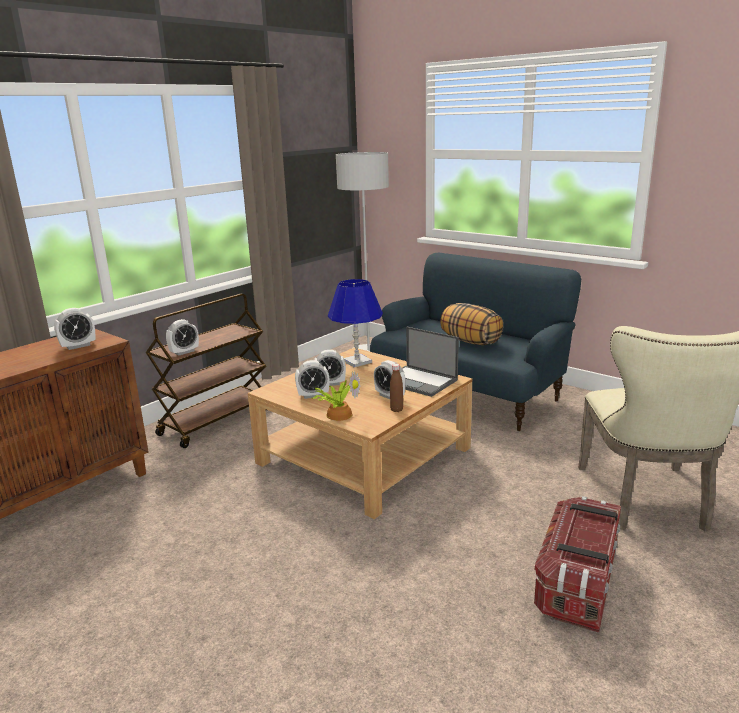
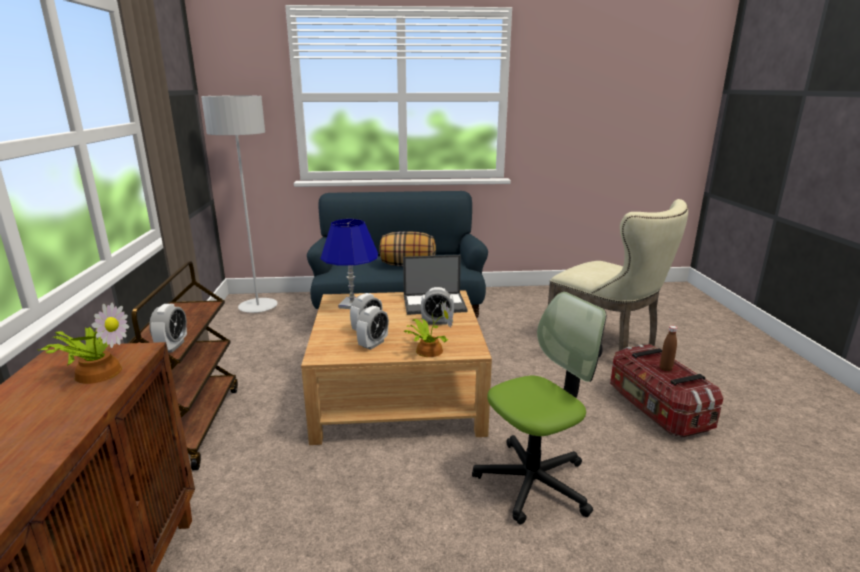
camera: 45 degrees left, 0 degrees up
alarm clock [54,308,95,350] -> potted plant [37,302,129,384]
brown bottle [390,364,403,412] -> brown bottle moved to [660,326,677,371]
none -> office chair [472,292,606,525]

